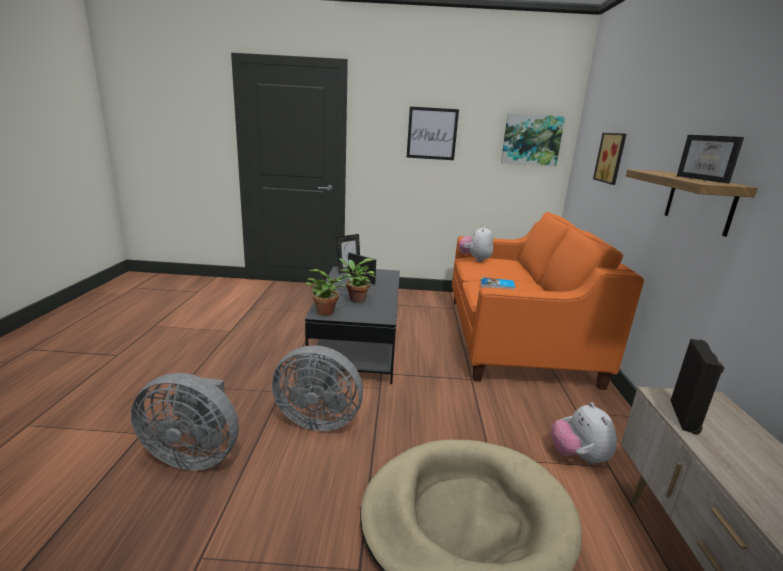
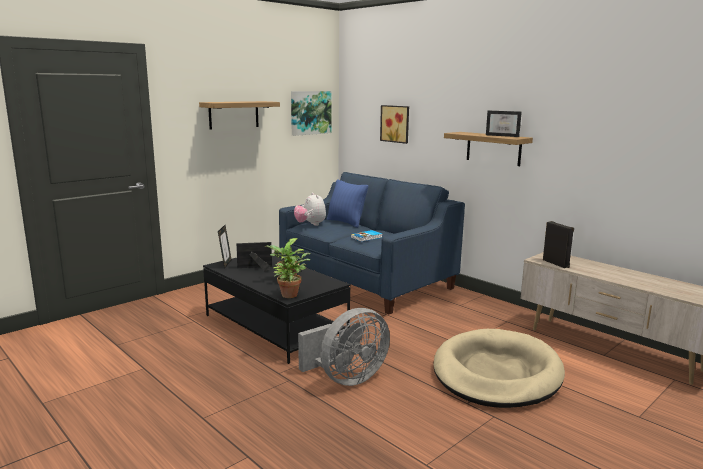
camera: 45 degrees left, 5 degrees down
grey fan [131,373,239,470] -> none
picture [407,107,459,160] -> shelf [199,101,280,130]
orange sofa [452,212,644,390] -> blue sofa [279,172,465,314]
plush toy [551,402,617,464] -> none
none -> blue pillow [327,179,368,228]

